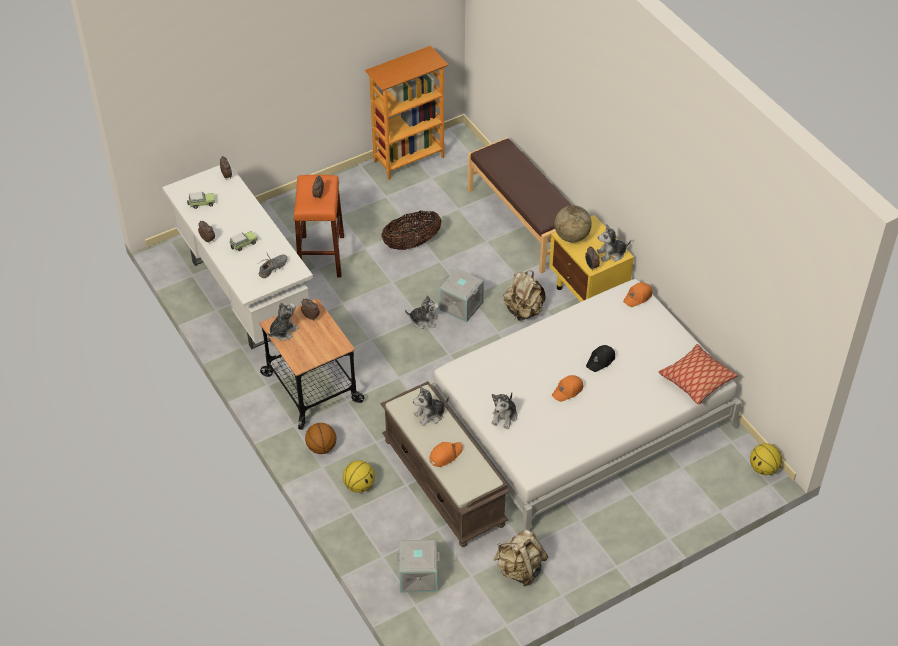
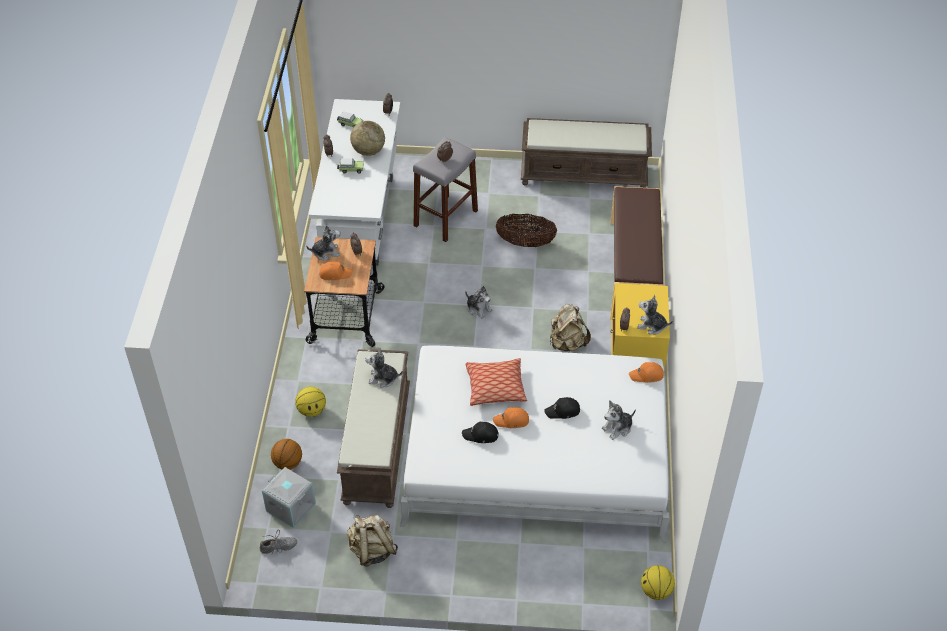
camera: 35 degrees right, 0 degrees up
grey shoe [259,254,288,278] -> grey shoe moved to [260,529,297,555]
orange stool [294,175,344,277] -> grey stool [413,137,478,242]
basketball [305,423,336,454] -> basketball moved to [271,439,302,470]
bookcase [365,46,448,180] -> brown bench [521,118,652,188]
orange cap [430,442,463,467] -> orange cap moved to [319,261,353,280]
grey storage box [439,268,484,323] -> none
plush toy [492,392,517,429] -> plush toy moved to [602,401,636,440]
globe [554,205,592,243] -> globe moved to [350,121,385,156]
pillow [659,344,738,405] -> pillow moved to [466,358,527,406]
none -> black cap [462,422,499,443]

